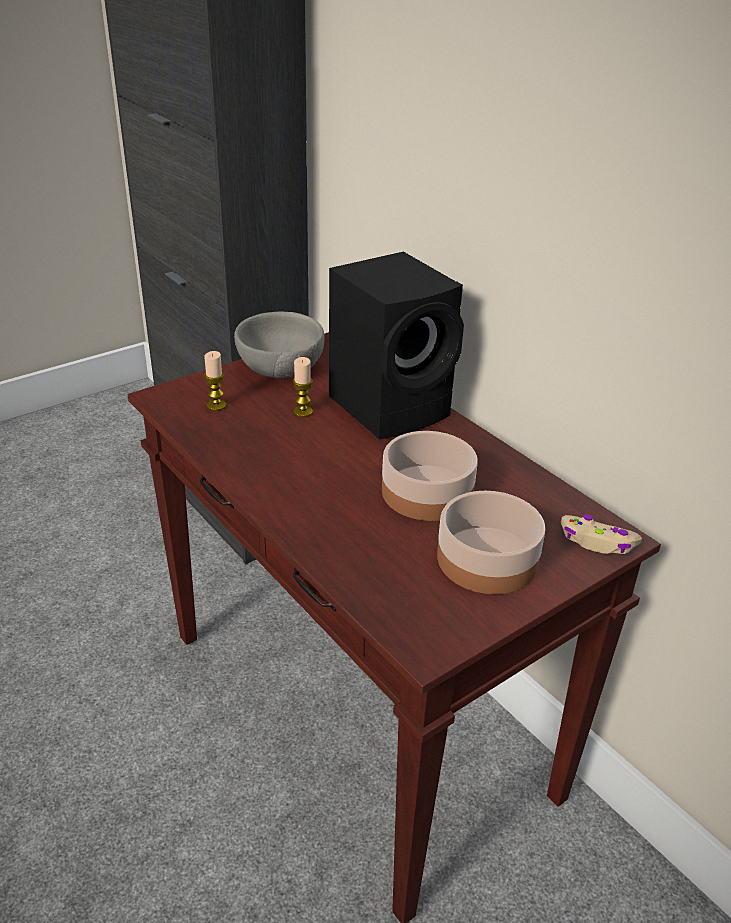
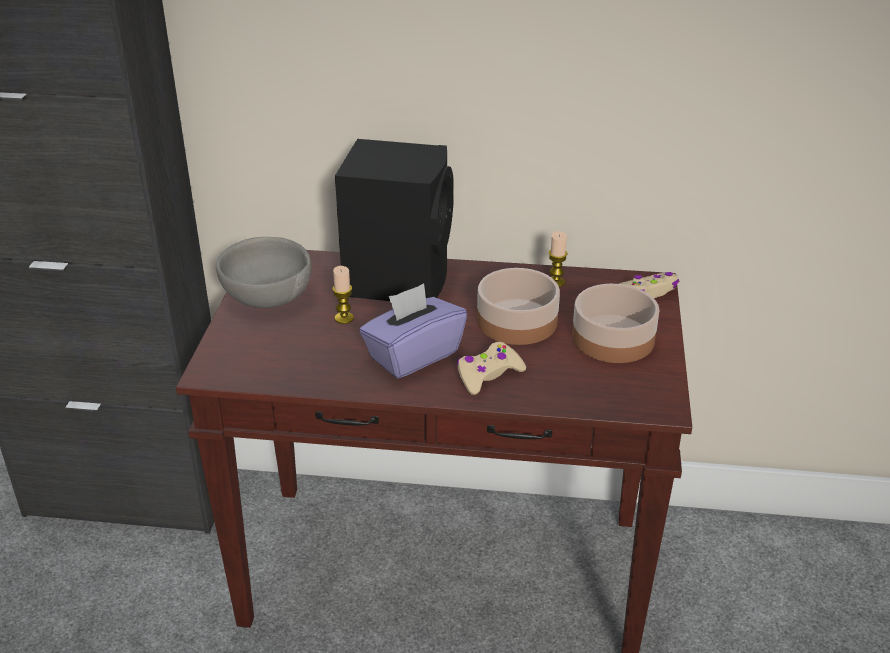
camera: 45 degrees left, 0 degrees up
candle [204,351,226,411] -> candle moved to [549,231,568,287]
none -> purple tissue box [359,283,467,378]
none -> beige game controller [457,342,526,395]

